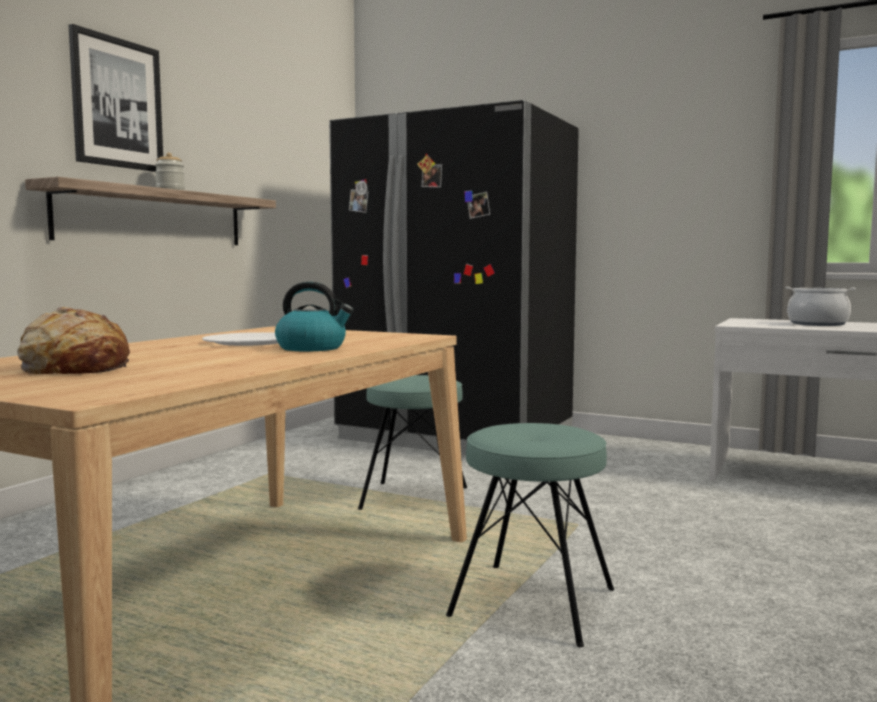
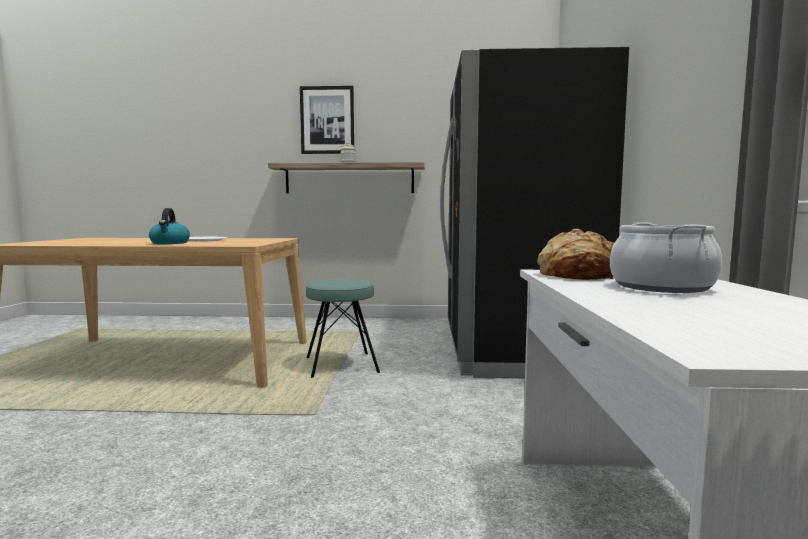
camera: 65 degrees right, 0 degrees up
bread [17,307,130,374] -> bread moved to [537,229,614,280]
turquoise stool [446,423,614,647] -> none

